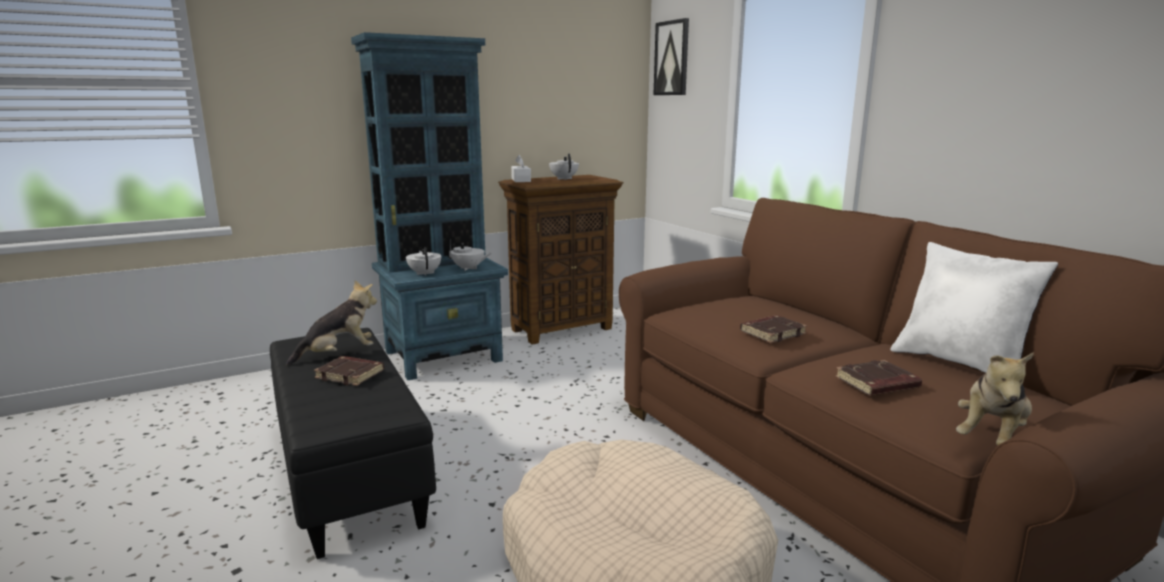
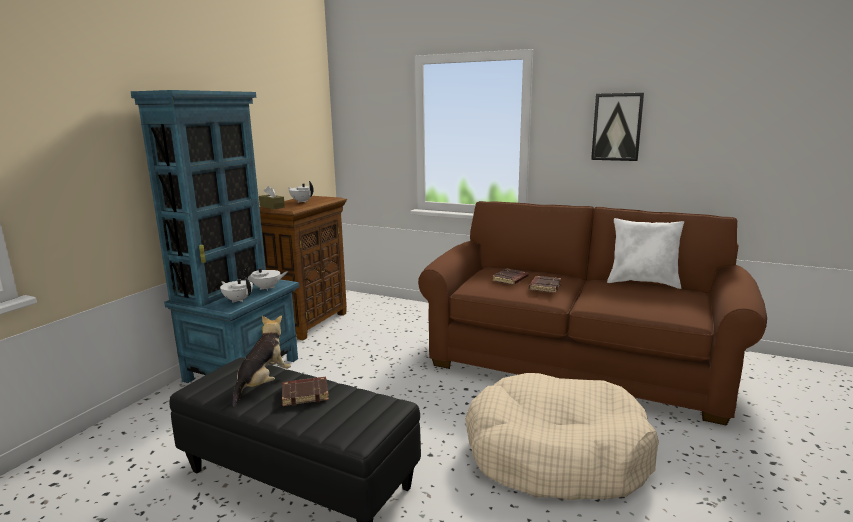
camera: 35 degrees left, 0 degrees up
white tissue box [511,155,531,182] -> brown tissue box [259,186,285,209]
picture [654,18,689,95] -> picture moved to [591,93,644,161]
brown book [835,360,922,396] -> brown book moved to [492,268,528,285]
plush toy [956,352,1034,446] -> none

